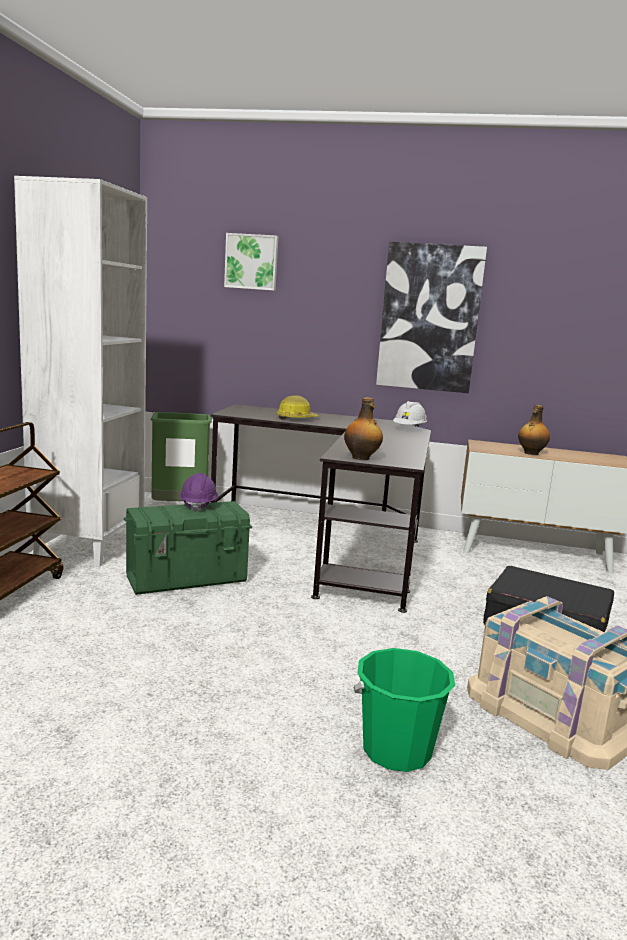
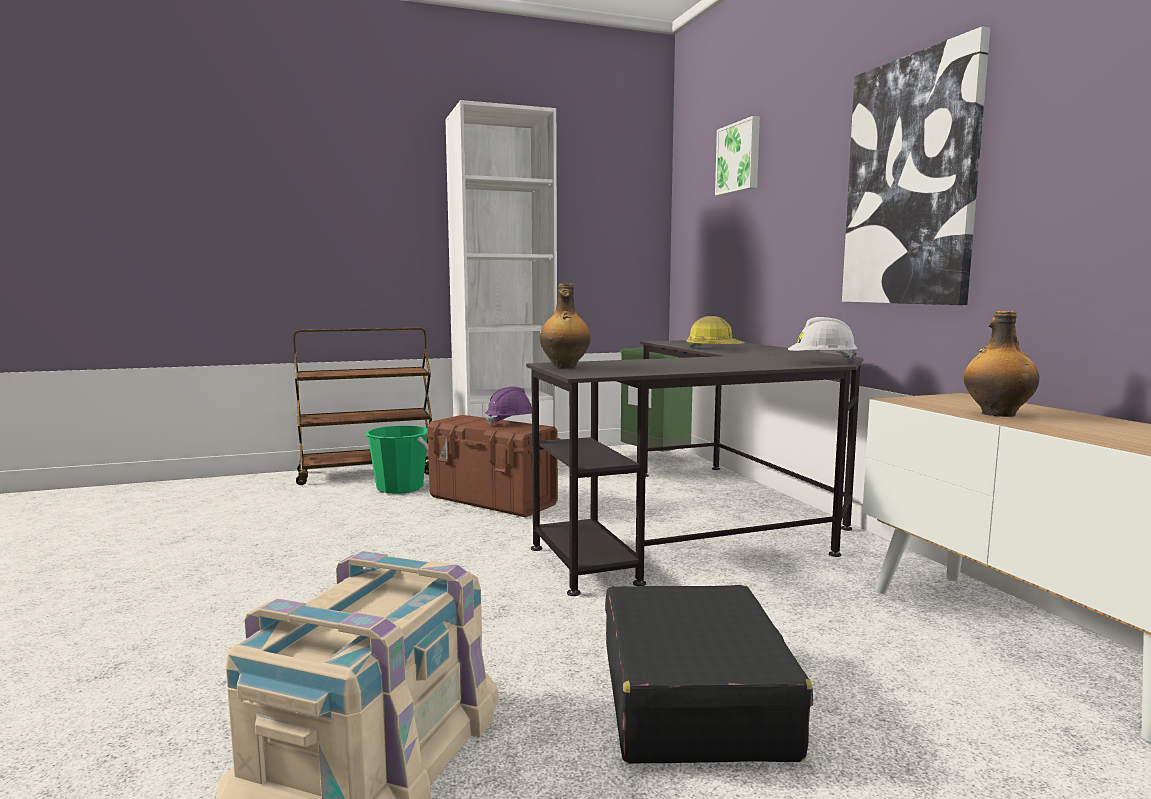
camera: 60 degrees right, 5 degrees down
green storage box [124,501,252,595] -> brown storage box [425,415,561,517]
green bucket [354,648,455,772] -> green bucket moved to [365,426,428,494]

